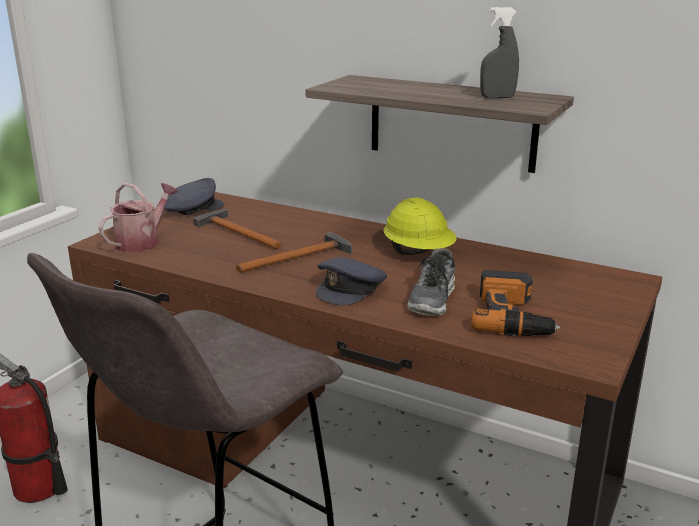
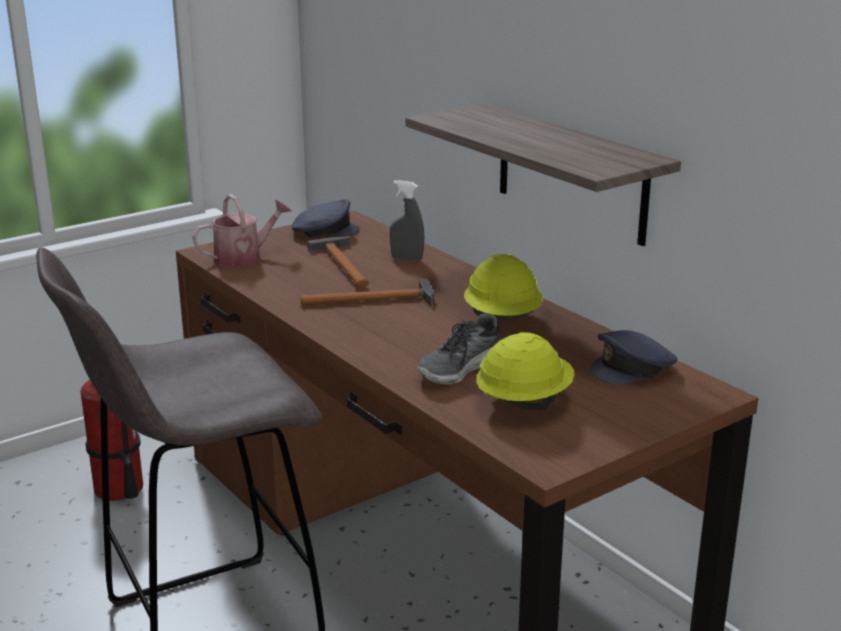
camera: 25 degrees right, 0 degrees up
grey cap [316,257,387,305] -> grey cap moved to [589,330,678,385]
power drill [471,270,560,336] -> yellow hard hat [476,332,575,410]
grey spray bottle [480,7,519,98] -> grey spray bottle moved to [390,180,424,261]

